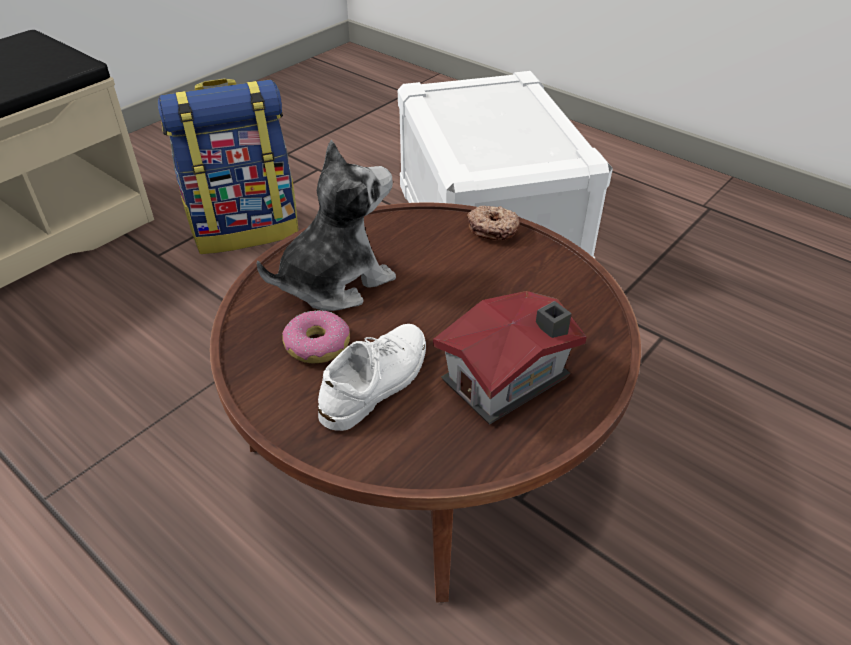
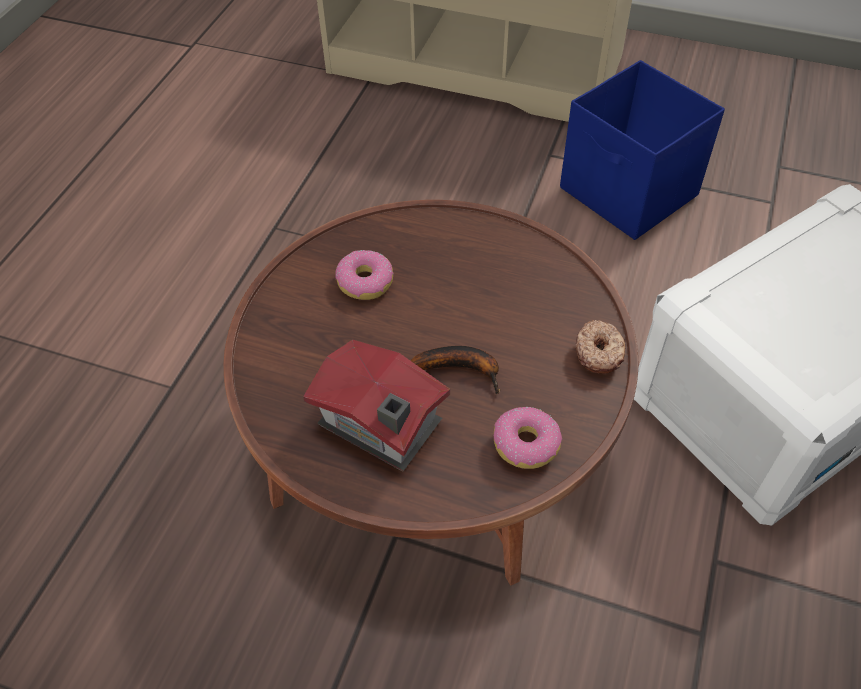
camera: 70 degrees right, 10 degrees up
backpack [158,79,299,254] -> blue storage box [560,60,725,240]
plush toy [257,140,396,311] -> none
white shoe [318,324,426,431] -> none
none -> banana [410,346,500,394]
none -> donut [494,406,562,469]

